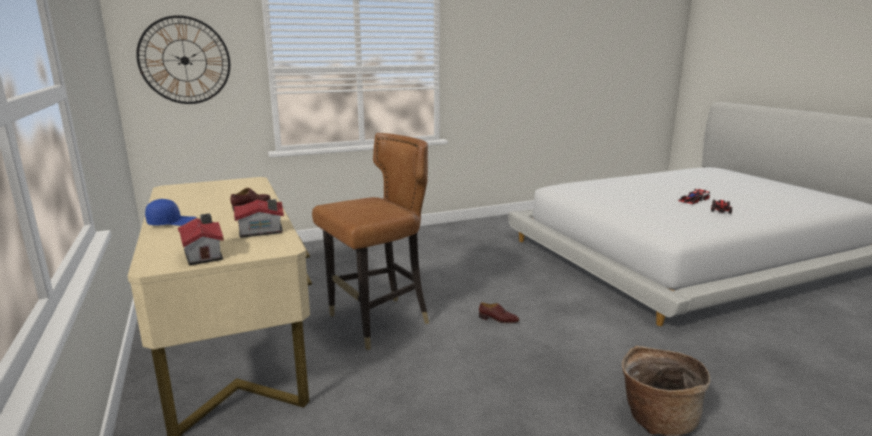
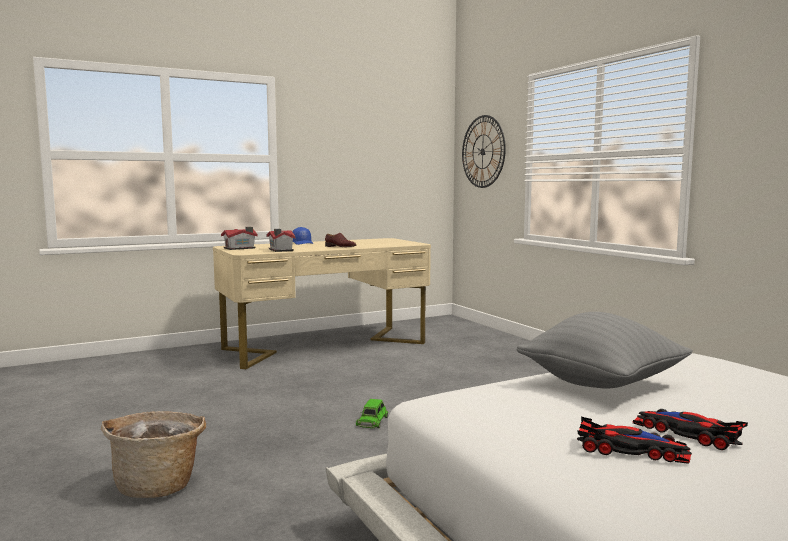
camera: 85 degrees right, 10 degrees down
brown chair [312,133,429,350] -> none
brown shoe [479,302,519,323] -> green toy car [356,399,388,428]
none -> grey pillow [517,312,693,389]

